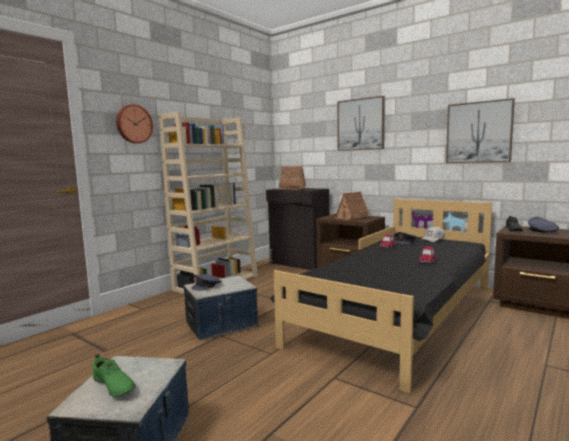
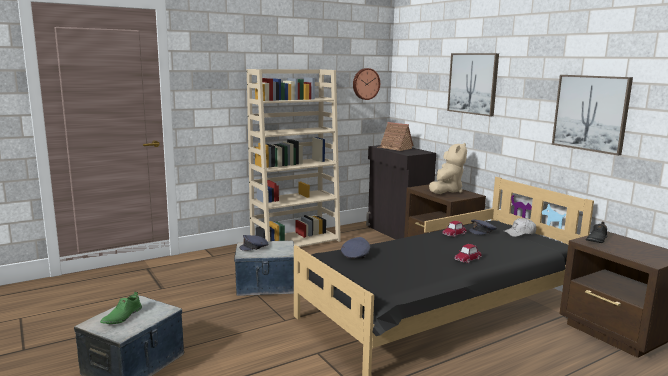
camera: 20 degrees right, 5 degrees up
green shoe [93,354,136,397] -> green shoe turned 45 degrees clockwise [100,292,142,324]
wall clock [116,104,153,144] -> wall clock moved to [353,68,380,100]
toy house [334,192,369,220] -> beige plush toy [429,143,467,194]
grey cap [528,217,559,233] -> grey cap moved to [341,237,370,259]

